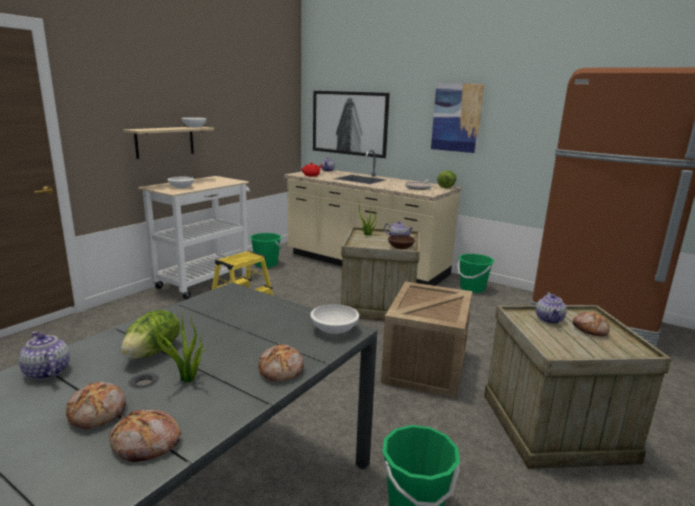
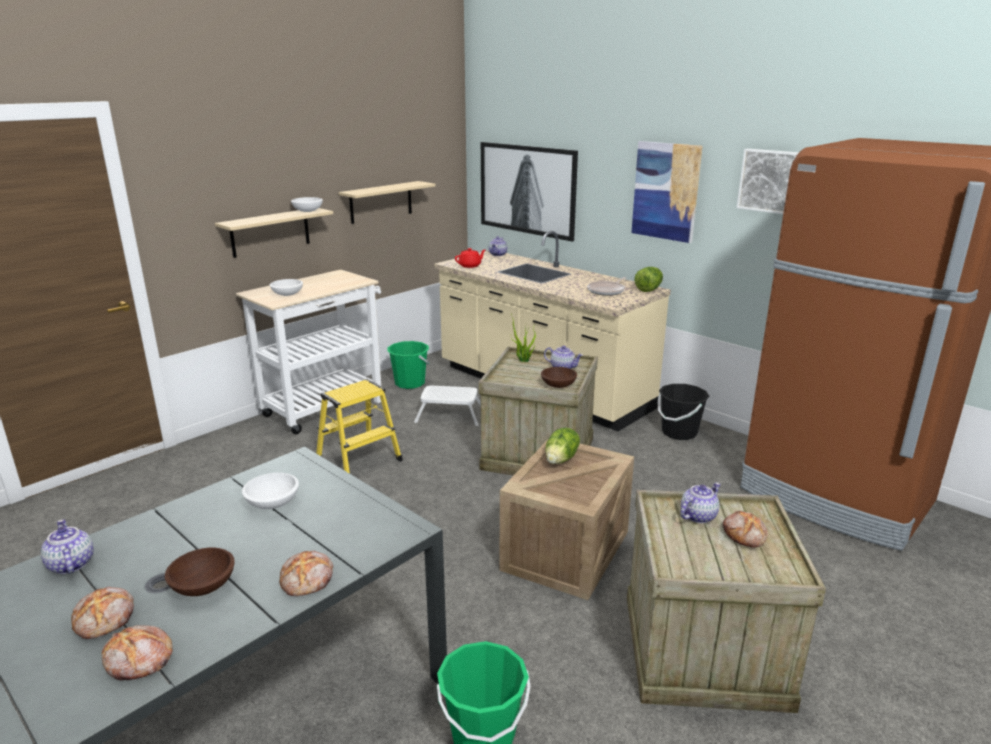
camera: 10 degrees right, 5 degrees up
lettuce [121,310,180,359] -> lettuce moved to [545,427,580,464]
potted plant [147,309,208,383] -> brown bowl [165,548,235,596]
white bowl [310,304,359,334] -> white bowl moved to [242,473,299,509]
green bucket [457,254,494,293] -> black bucket [658,384,709,440]
teapot [536,292,567,324] -> teapot turned 150 degrees counterclockwise [680,482,720,523]
none -> beige shelf [339,181,436,224]
none -> white step ladder [414,386,481,426]
none -> picture [737,149,799,214]

